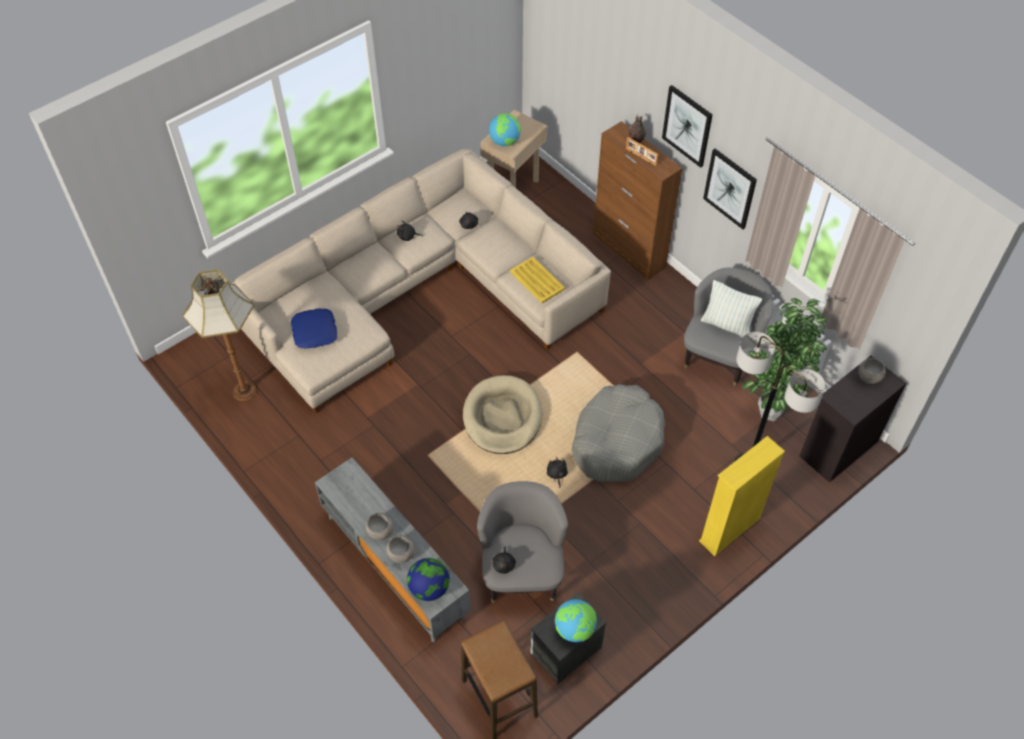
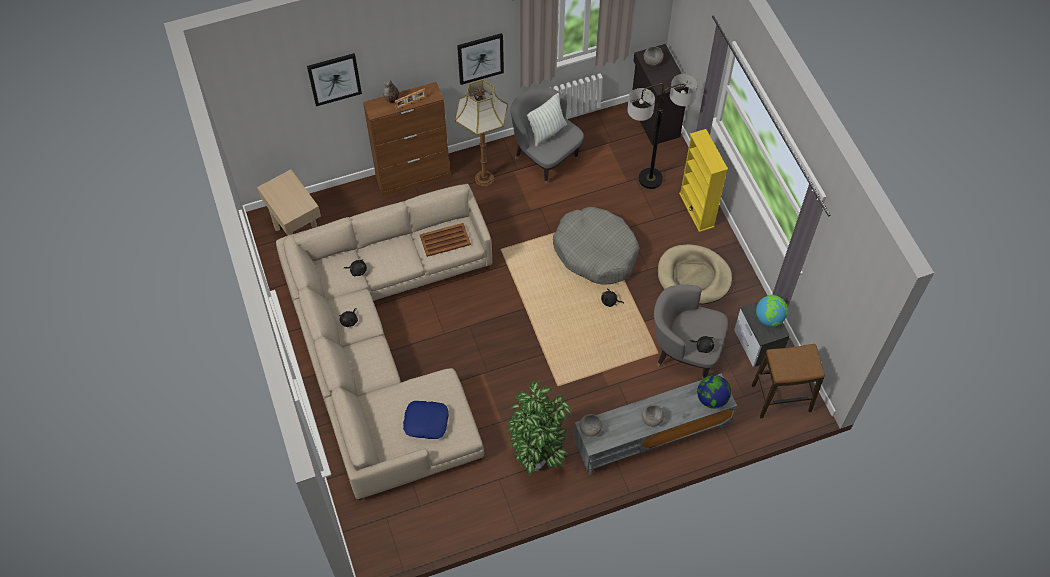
camera: 70 degrees left, 5 degrees up
floor lamp [182,269,257,401] -> floor lamp moved to [455,80,508,187]
grey bowl [386,535,414,563] -> grey bowl moved to [580,414,603,437]
beige dog bed [463,375,542,454] -> beige dog bed moved to [658,244,732,304]
globe [489,113,521,146] -> none
yellow tray [510,257,565,303] -> brown tray [420,223,471,257]
picture [662,85,712,168] -> picture moved to [307,53,362,106]
potted plant [742,298,827,421] -> potted plant moved to [507,381,571,476]

